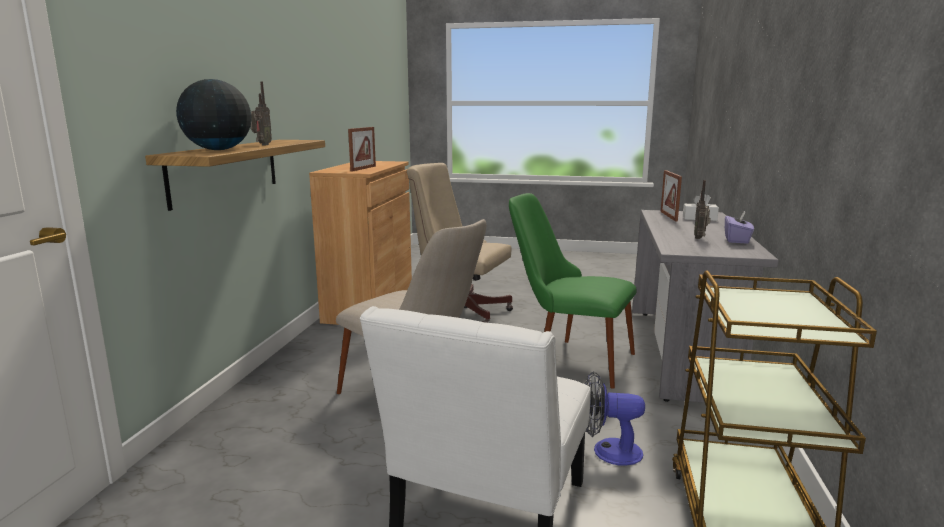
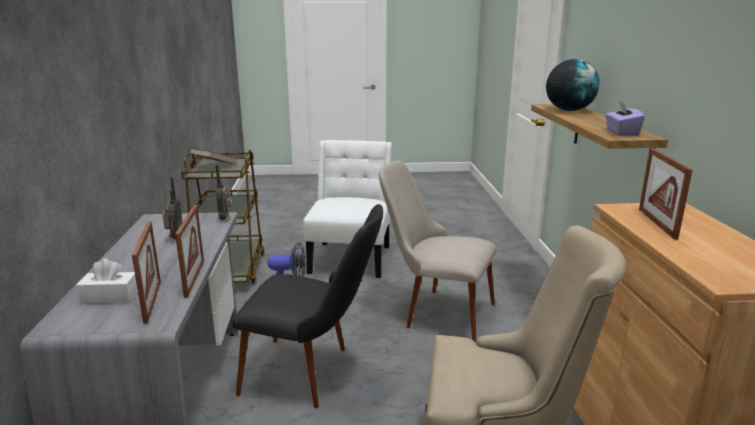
camera: 165 degrees right, 5 degrees up
radio [251,82,272,145] -> radio moved to [216,165,231,220]
green chair [509,193,637,389] -> black chair [233,204,383,408]
purple tissue box [725,210,754,244] -> purple tissue box moved to [605,102,645,136]
none -> picture frame [175,205,204,298]
none -> brown book [190,148,237,165]

